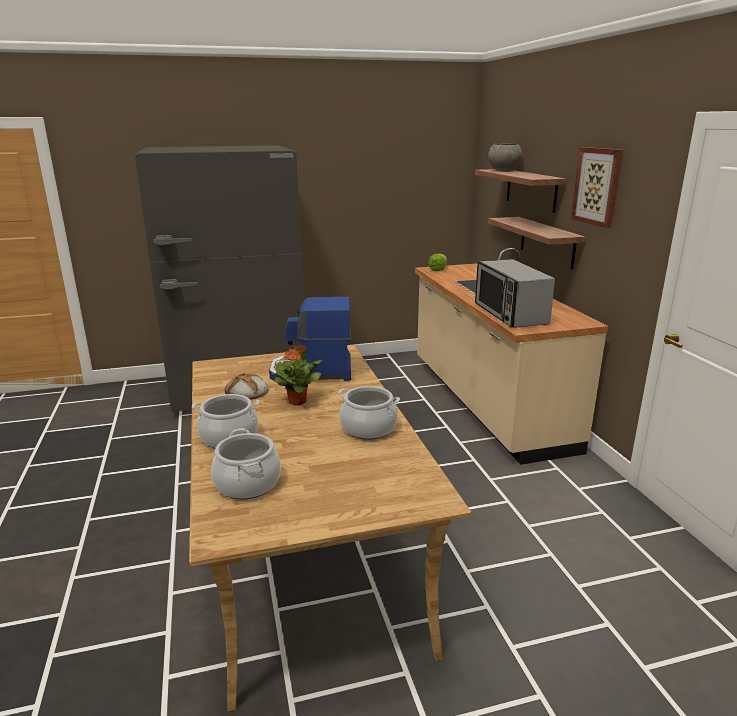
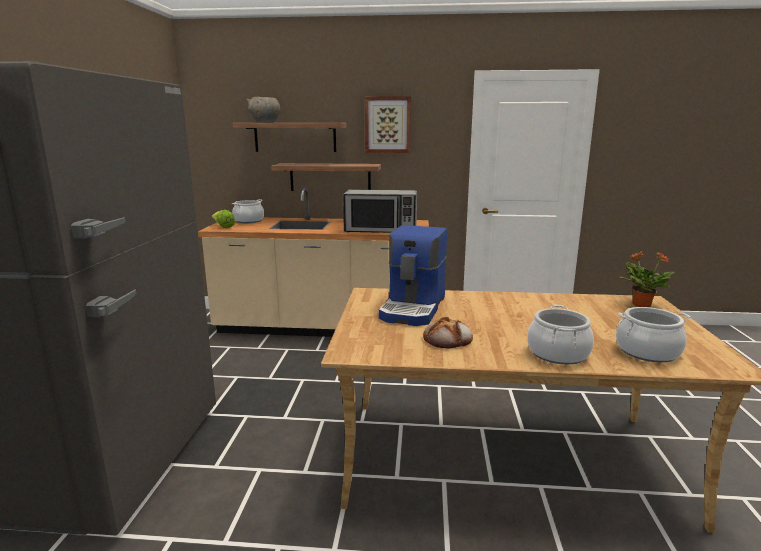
camera: 70 degrees left, 5 degrees down
potted plant [272,345,322,406] -> potted plant moved to [619,251,674,307]
cooking pot [338,386,400,440] -> cooking pot moved to [231,199,264,223]

